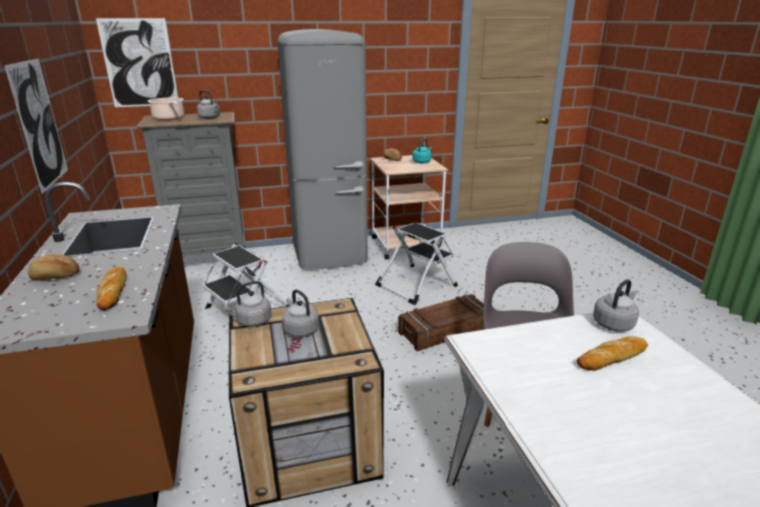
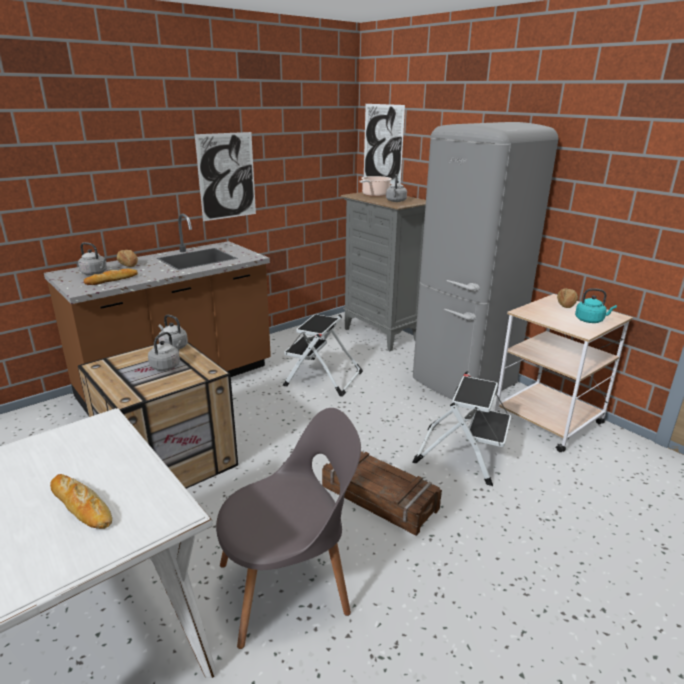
camera: 65 degrees right, 0 degrees up
grey kettle [593,279,639,332] -> grey kettle moved to [78,242,107,275]

